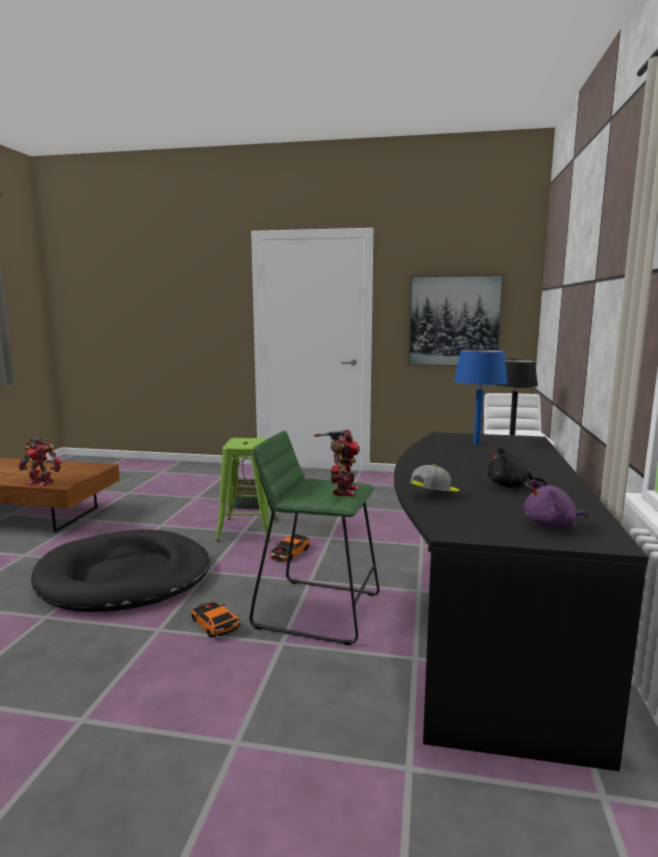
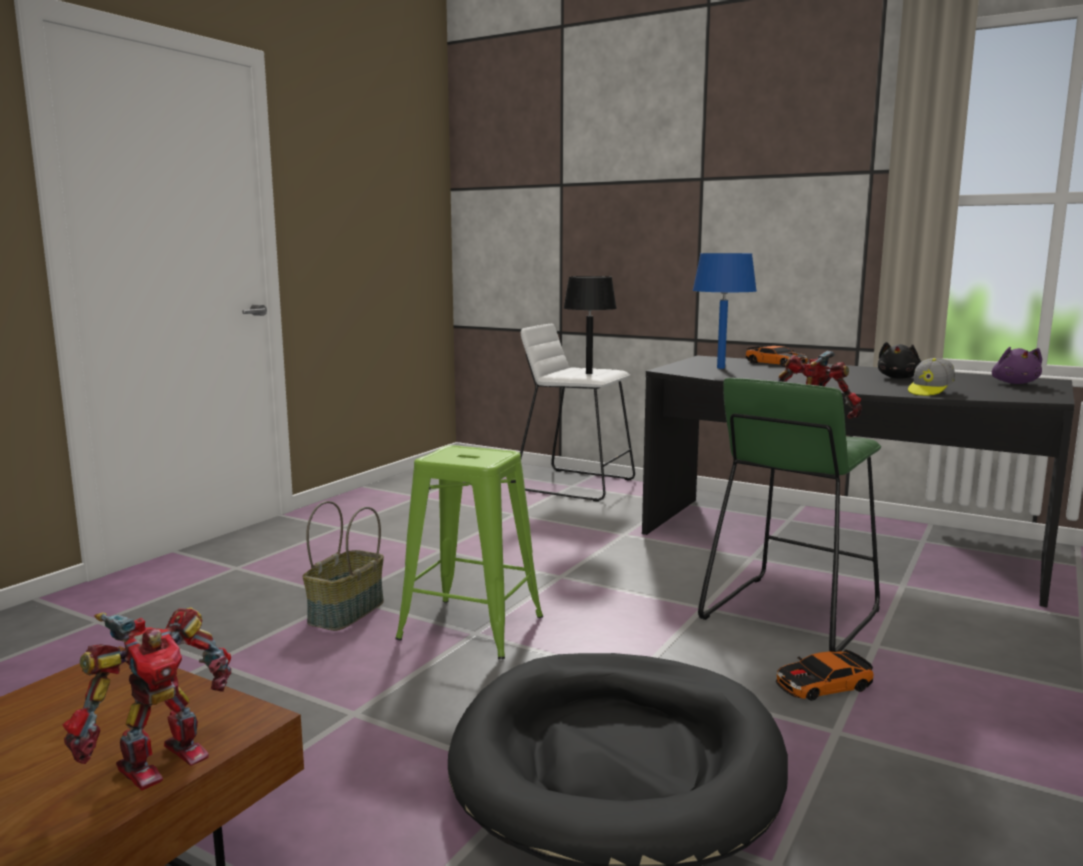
camera: 70 degrees left, 0 degrees up
toy car [270,534,310,562] -> toy car moved to [745,346,808,367]
picture [408,274,504,367] -> none
cap [410,464,460,492] -> cap turned 120 degrees counterclockwise [908,358,955,396]

